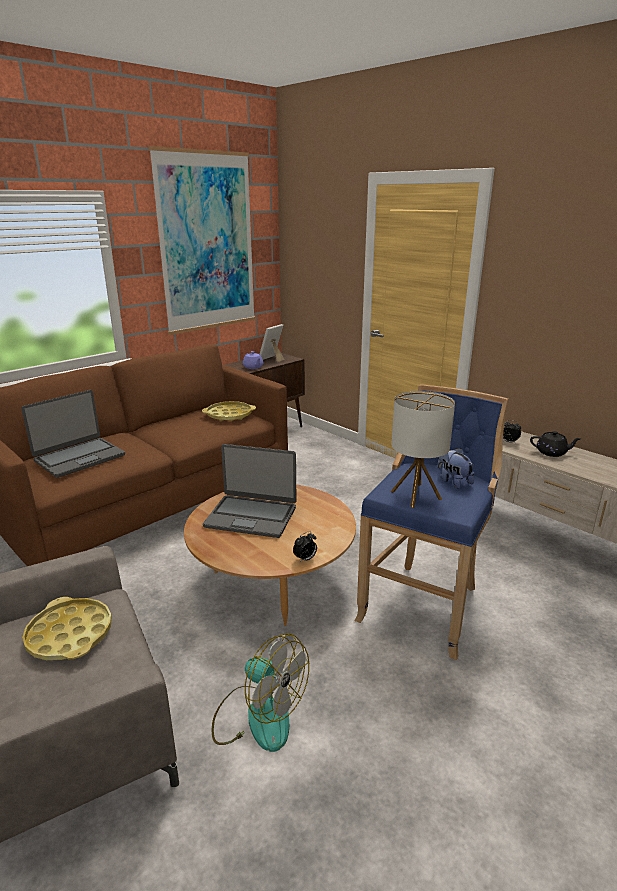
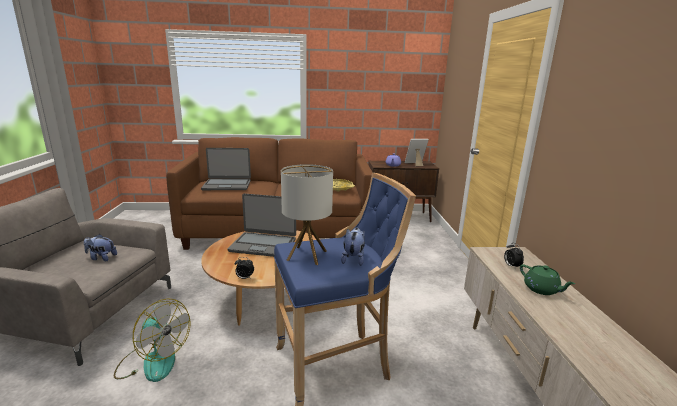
camera: 40 degrees right, 5 degrees down
yellow tray [22,597,112,661] -> plush toy [84,234,117,261]
picture [148,146,256,335] -> none
laptop [203,444,296,538] -> laptop turned 45 degrees counterclockwise [227,193,296,257]
fan [212,633,309,752] -> fan turned 45 degrees counterclockwise [114,298,191,382]
black teapot [530,431,581,457] -> green teapot [520,265,575,295]

